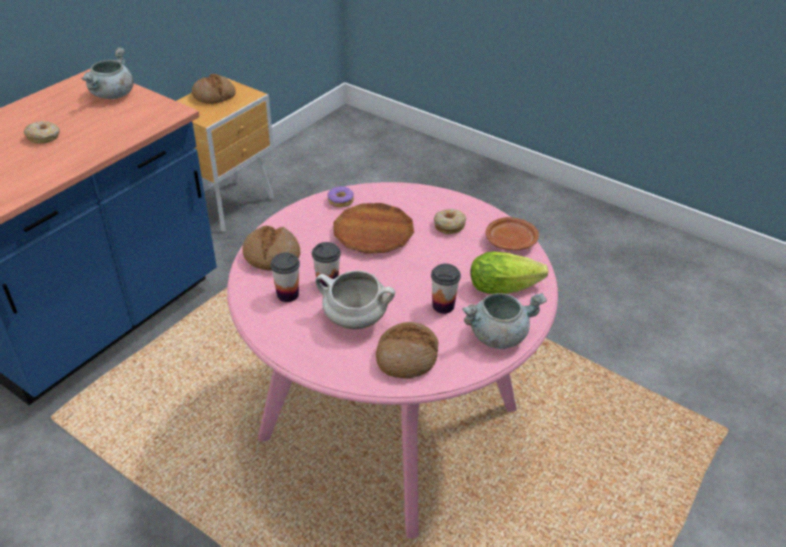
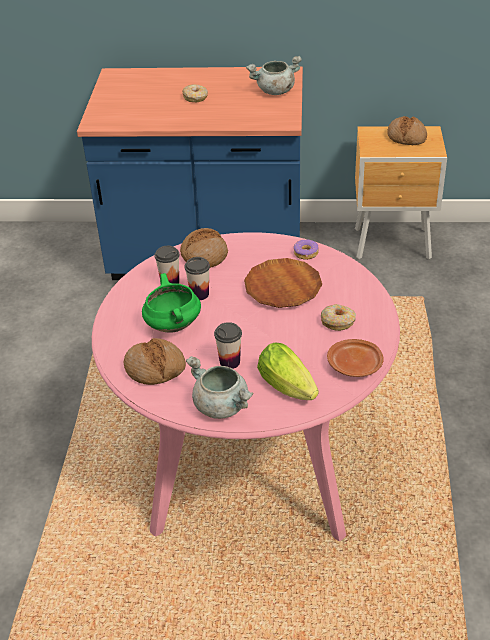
camera: 60 degrees right, 0 degrees up
white cooking pot [315,270,395,329] -> green cooking pot [142,273,201,333]

